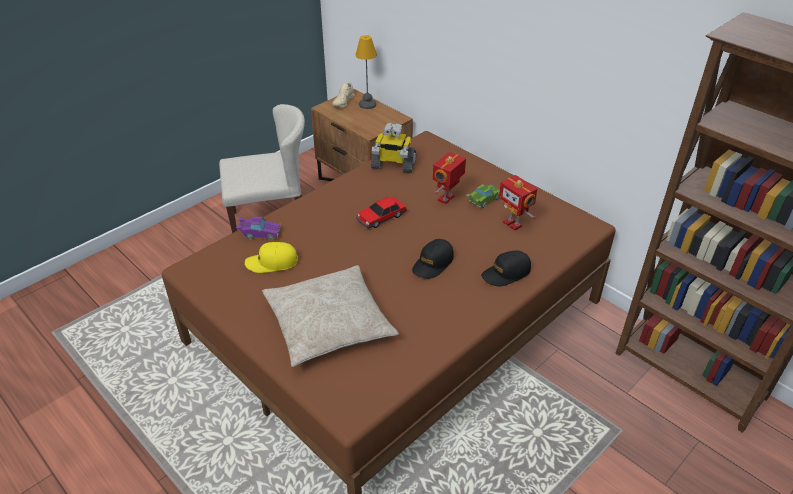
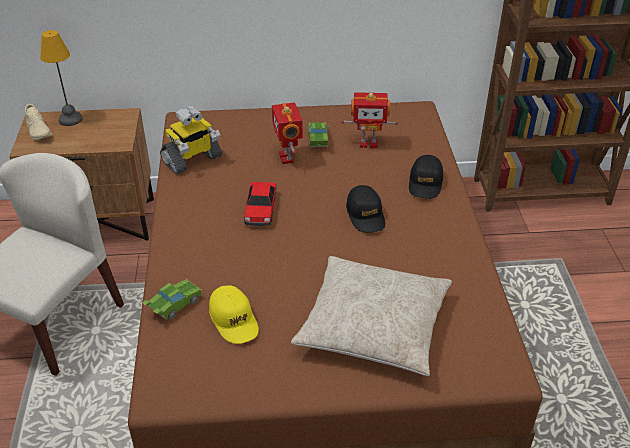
camera: 50 degrees left, 0 degrees up
purple toy car [236,217,280,240] -> green toy car [142,279,202,320]
yellow cap [245,242,298,273] -> yellow cap turned 60 degrees counterclockwise [209,285,259,344]

